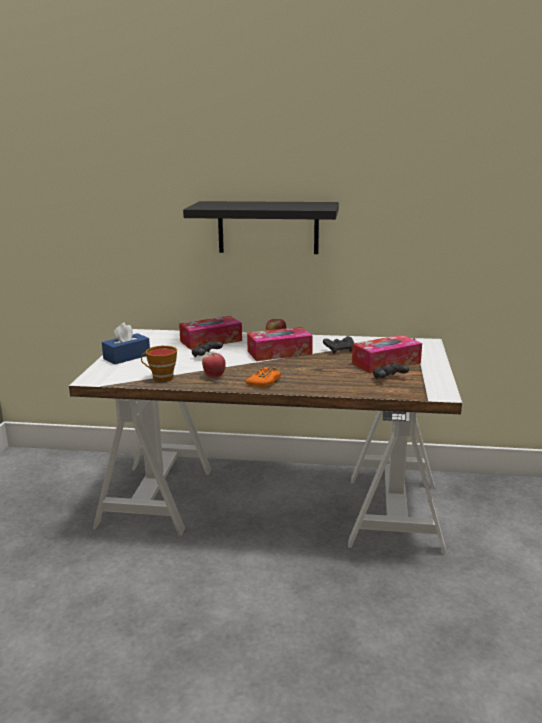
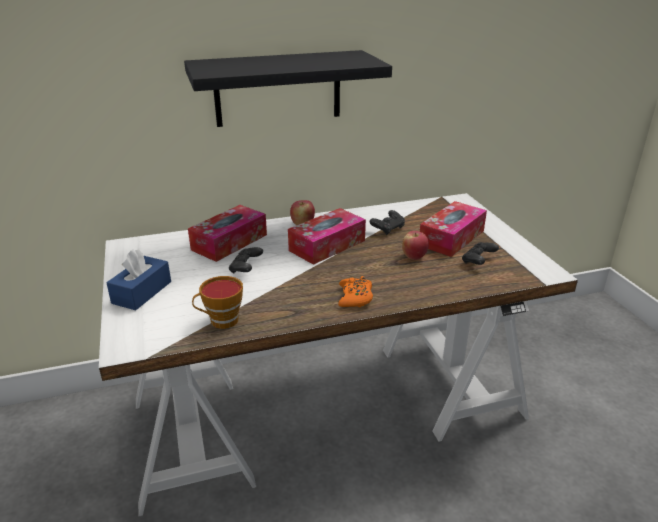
camera: 25 degrees left, 10 degrees up
apple [202,353,226,378] -> apple moved to [402,231,429,260]

